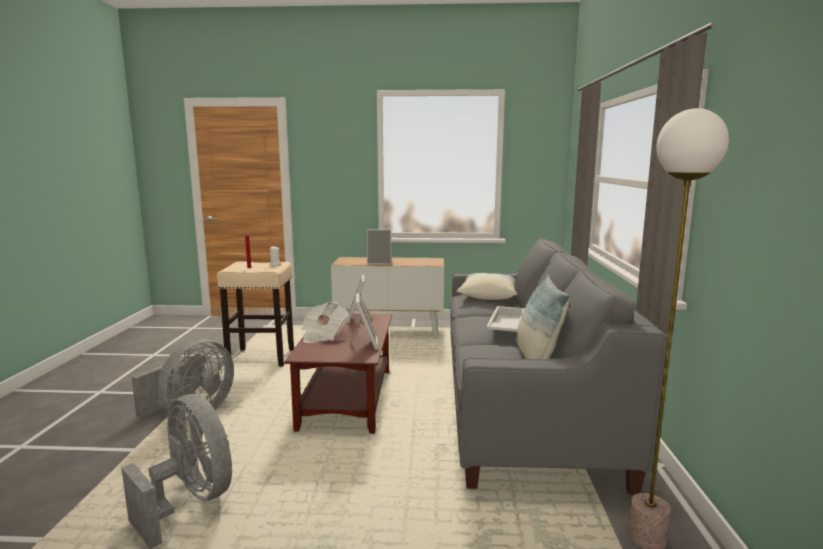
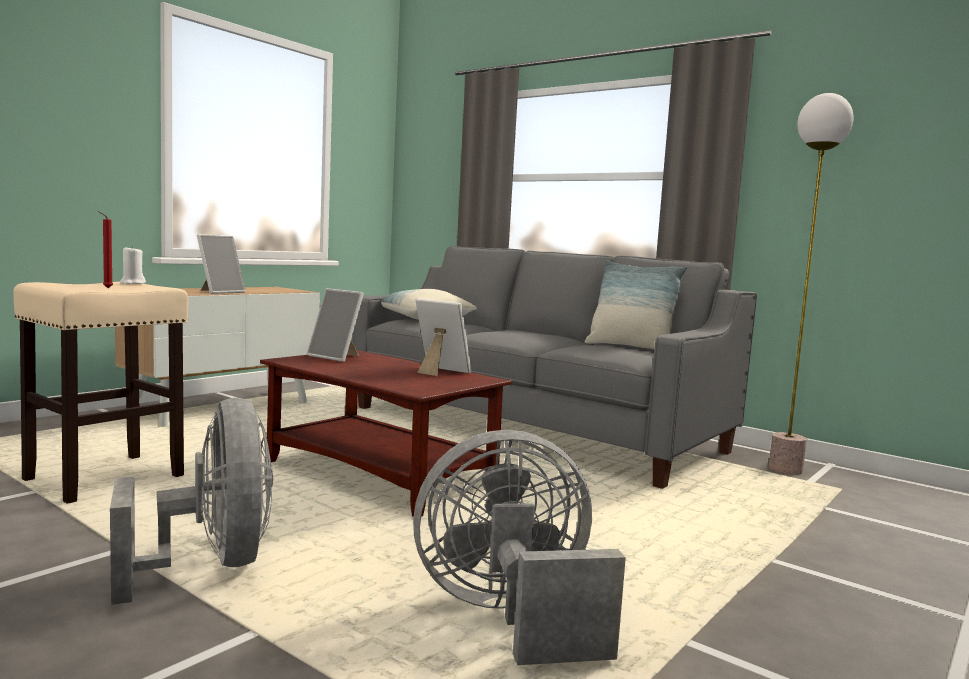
camera: 55 degrees left, 5 degrees down
newspaper [301,302,349,343] -> none
white tray [487,306,525,332] -> none

